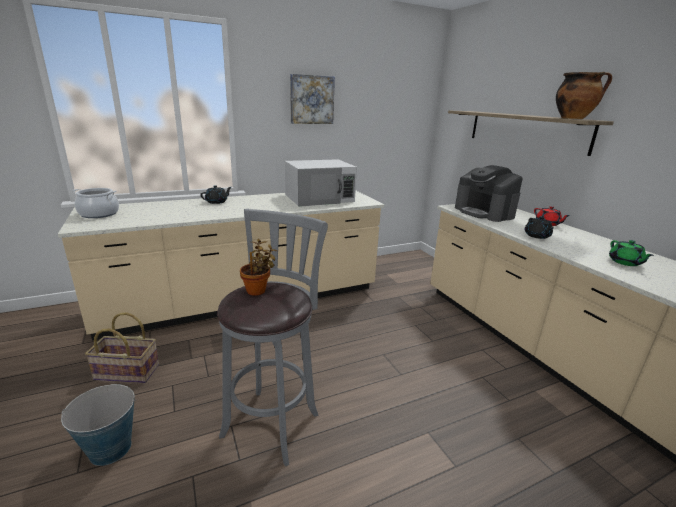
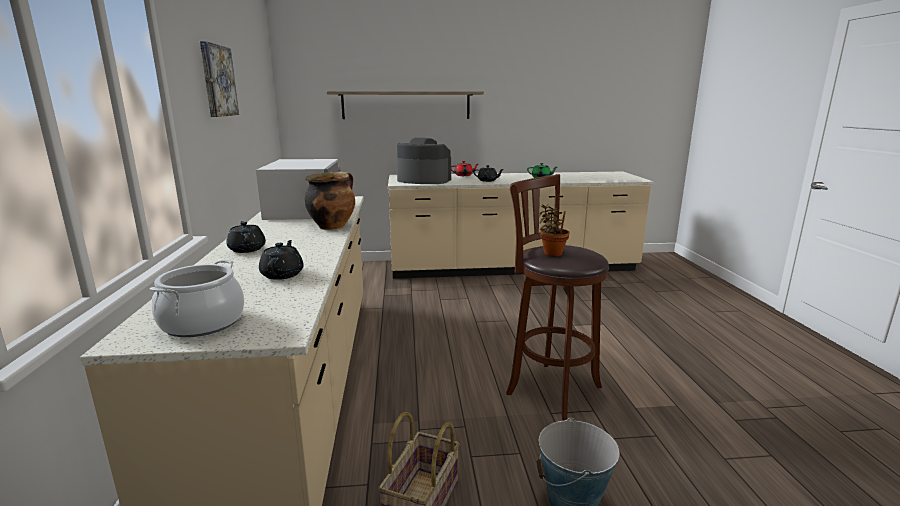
camera: 70 degrees left, 5 degrees down
grey stool [217,209,328,467] -> brown stool [506,174,609,421]
coffee machine [455,165,522,222] -> coffee machine turned 150 degrees counterclockwise [397,138,451,184]
cooking pot [556,72,612,119] -> cooking pot moved to [305,172,355,230]
none -> black teapot [259,240,304,280]

